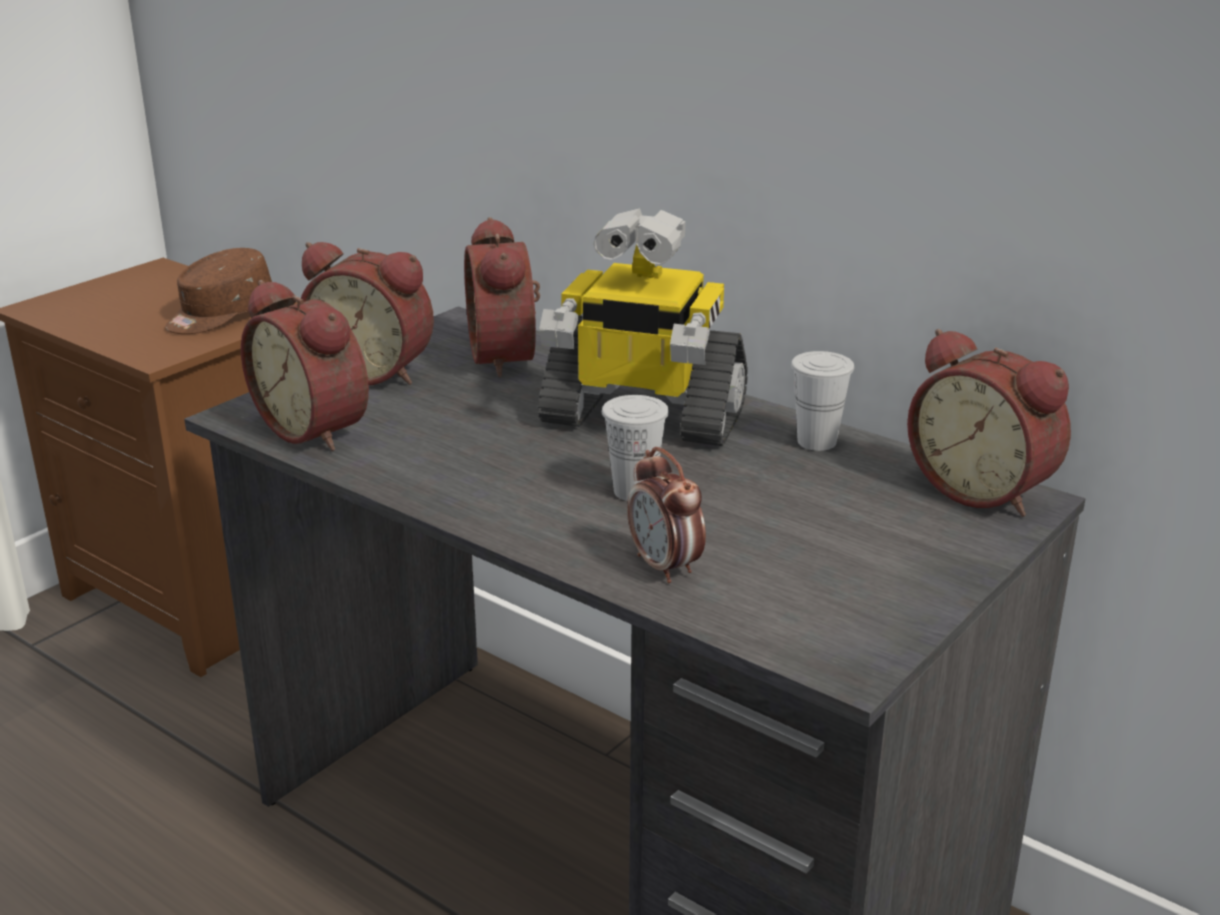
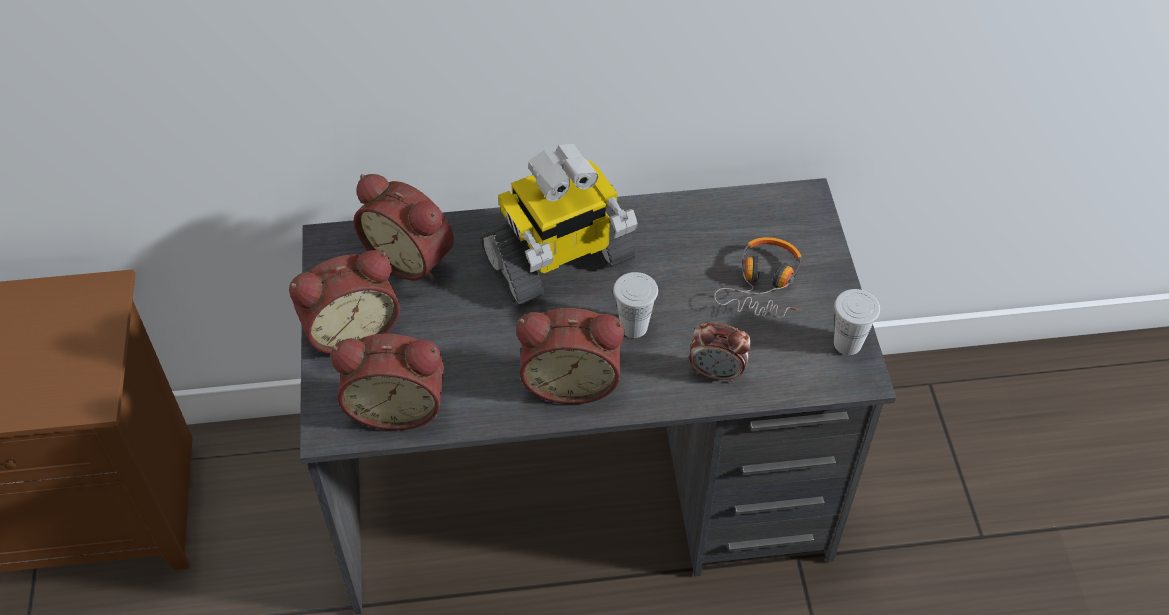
camera: 45 degrees left, 25 degrees up
brown cap [165,248,272,334] -> none
white cup [791,351,854,451] -> white cup moved to [834,289,880,355]
alarm clock [907,329,1071,517] -> alarm clock moved to [516,308,624,404]
none -> headphones [714,237,801,318]

